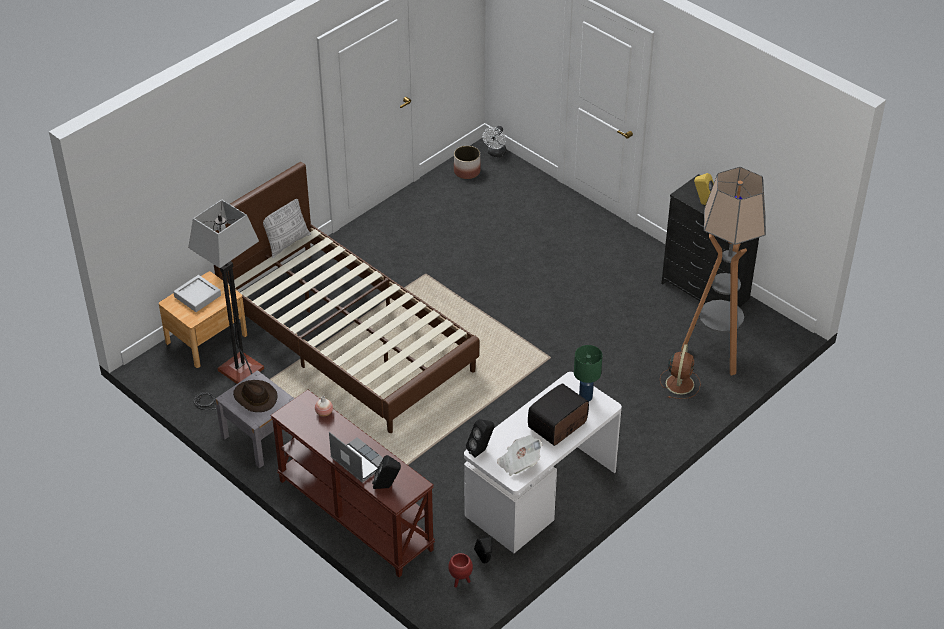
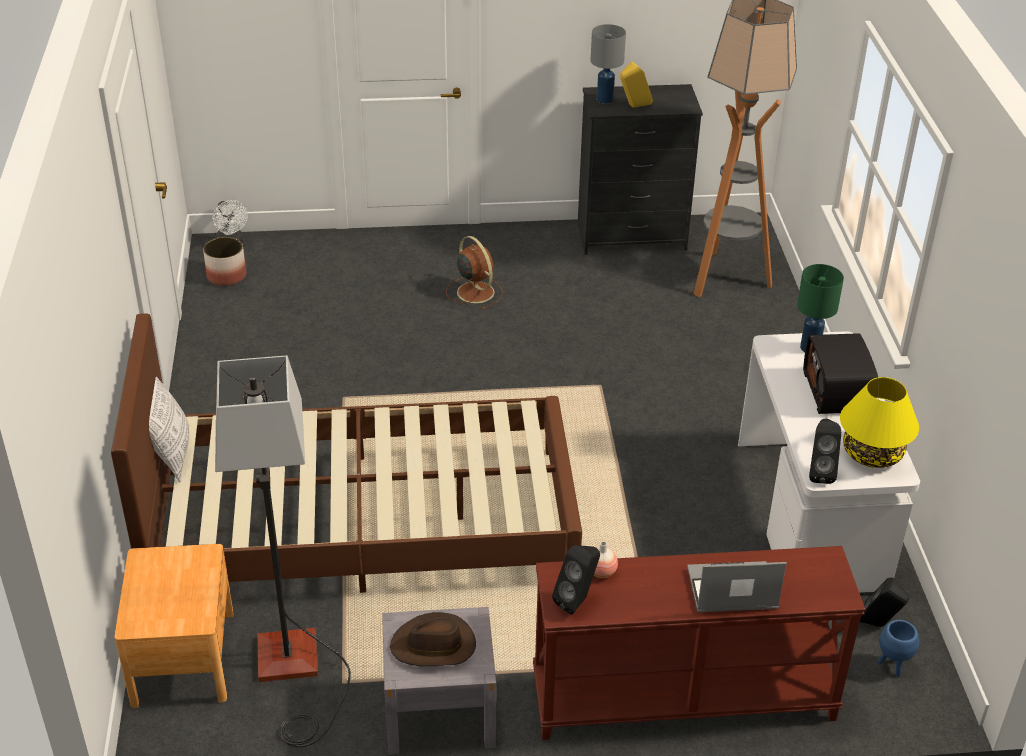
camera: 50 degrees left, 5 degrees down
grey tray [173,275,221,312] -> none
black speaker [372,455,401,489] -> black speaker moved to [552,545,600,615]
red planter [448,553,473,588] -> blue planter [877,620,919,677]
newspaper [497,435,543,476] -> yellow table lamp [840,377,919,468]
brown fan [660,344,701,399] -> brown fan moved to [446,236,503,310]
none -> grey table lamp [591,24,626,104]

